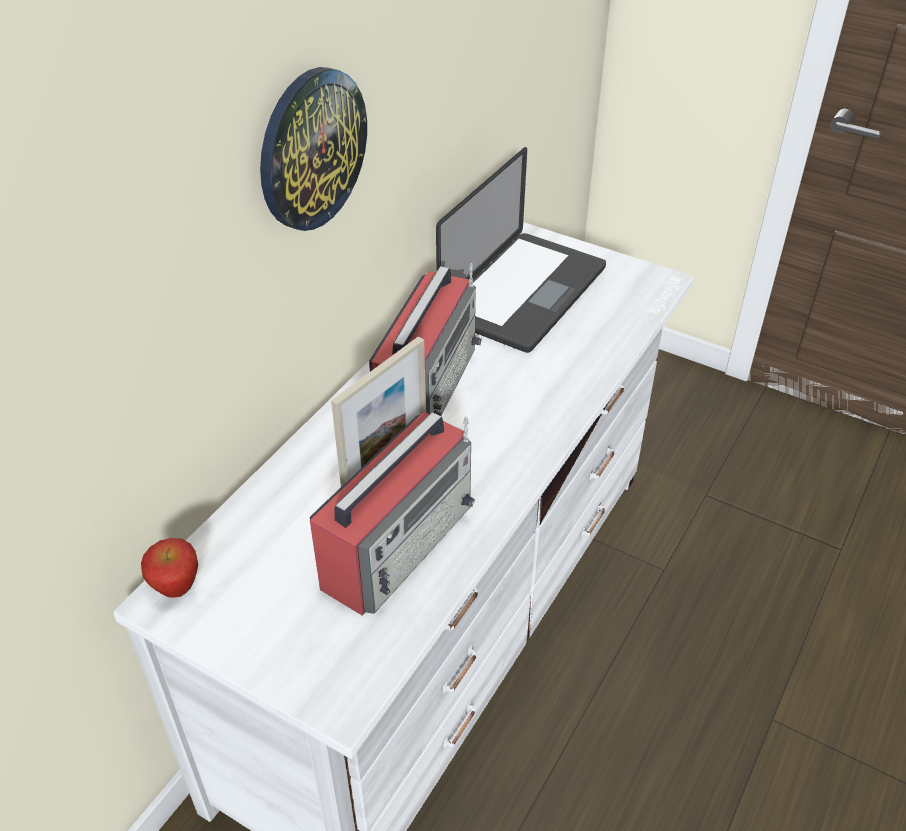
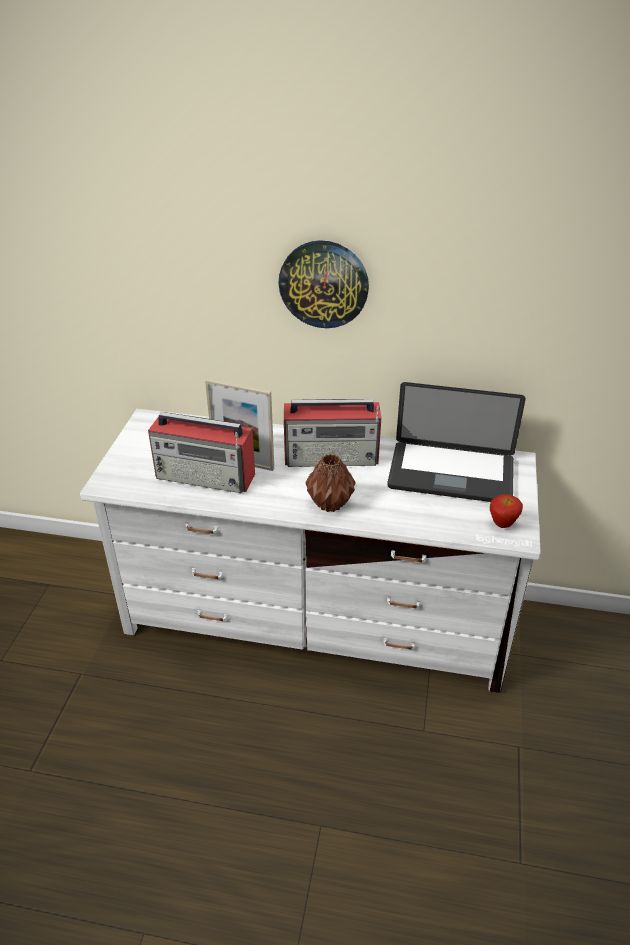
camera: 70 degrees right, 5 degrees down
apple [141,538,198,598] -> apple moved to [490,494,523,528]
none -> brown vase [305,454,356,512]

